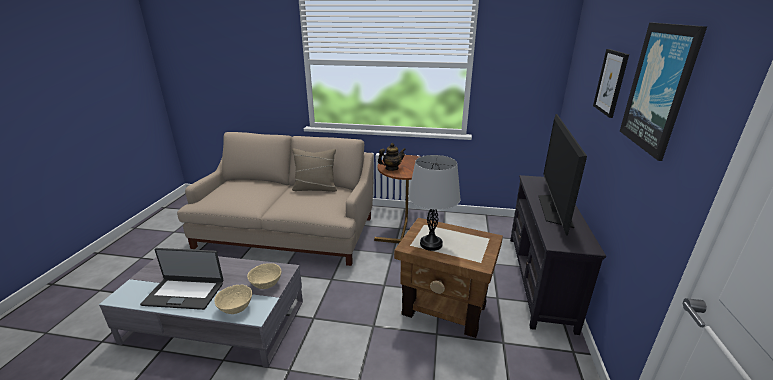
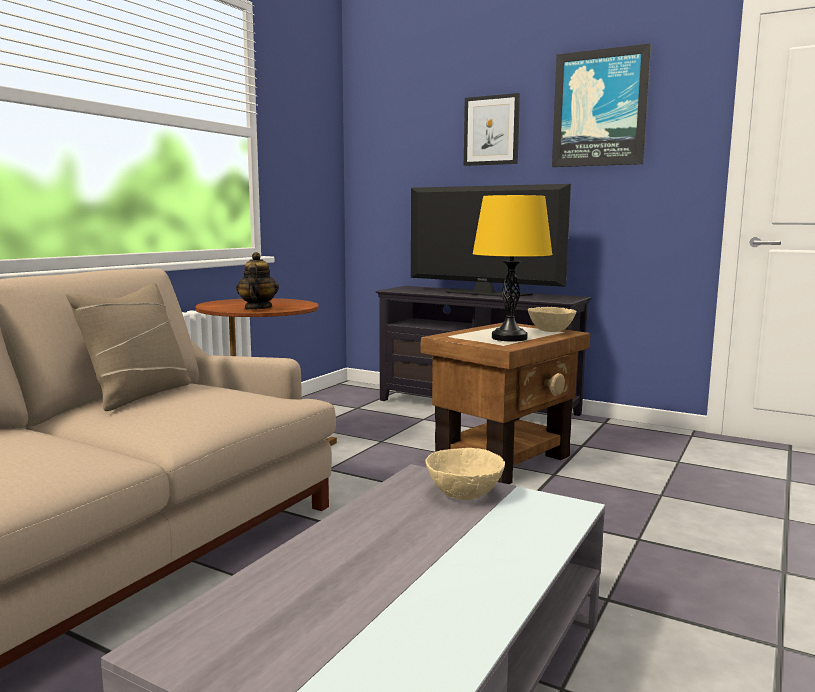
camera: 70 degrees left, 15 degrees down
laptop [140,248,224,310] -> none
beige bowl [214,285,252,314] -> beige bowl moved to [528,307,577,332]
grey table lamp [408,155,461,251] -> yellow table lamp [472,195,553,342]

